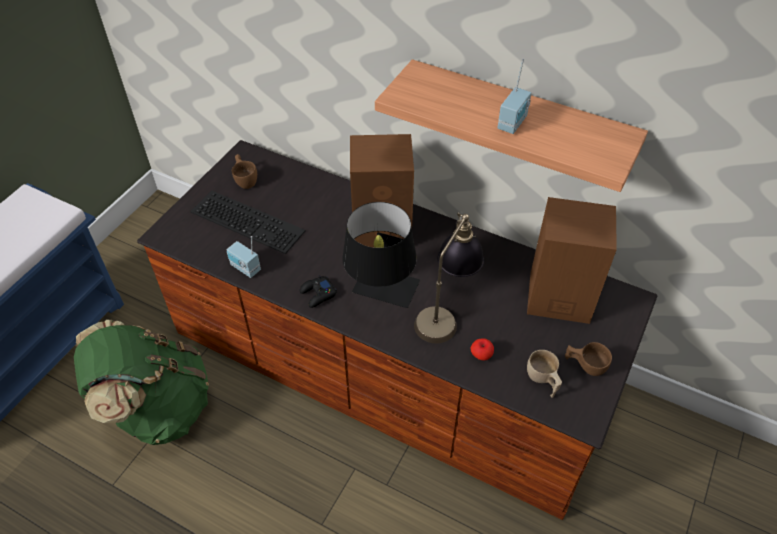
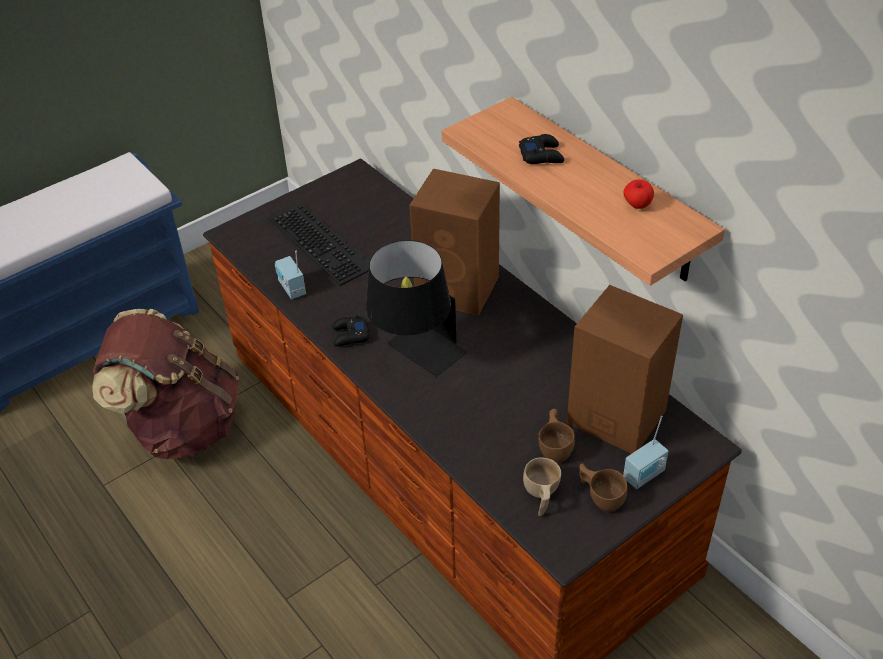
camera: 25 degrees right, 5 degrees down
green backpack [74,320,209,445] -> brown backpack [92,309,239,459]
brown cup [232,154,257,189] -> brown cup moved to [538,409,575,463]
table lamp [414,212,484,344] -> none
apple [471,338,494,361] -> apple moved to [624,179,654,209]
radio [498,58,531,134] -> radio moved to [623,416,669,489]
none -> black game controller [519,134,564,164]

